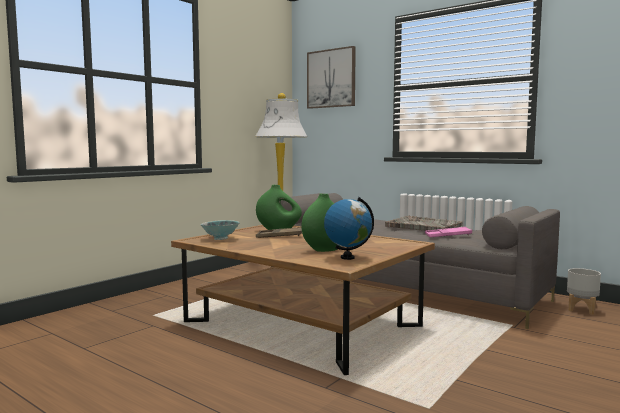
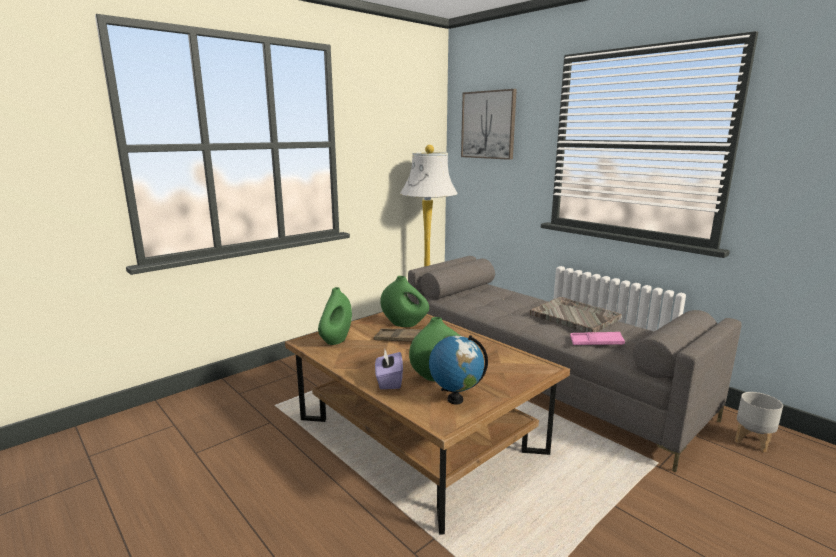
camera: 10 degrees right, 10 degrees up
bowl [200,220,240,240] -> green vase [318,287,352,345]
none -> purple tissue box [375,350,403,389]

